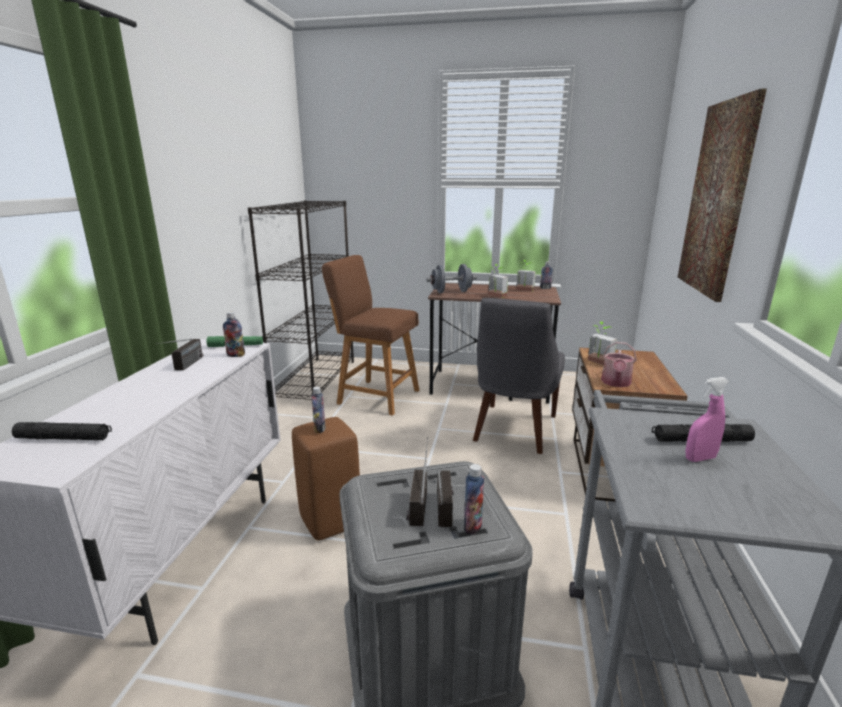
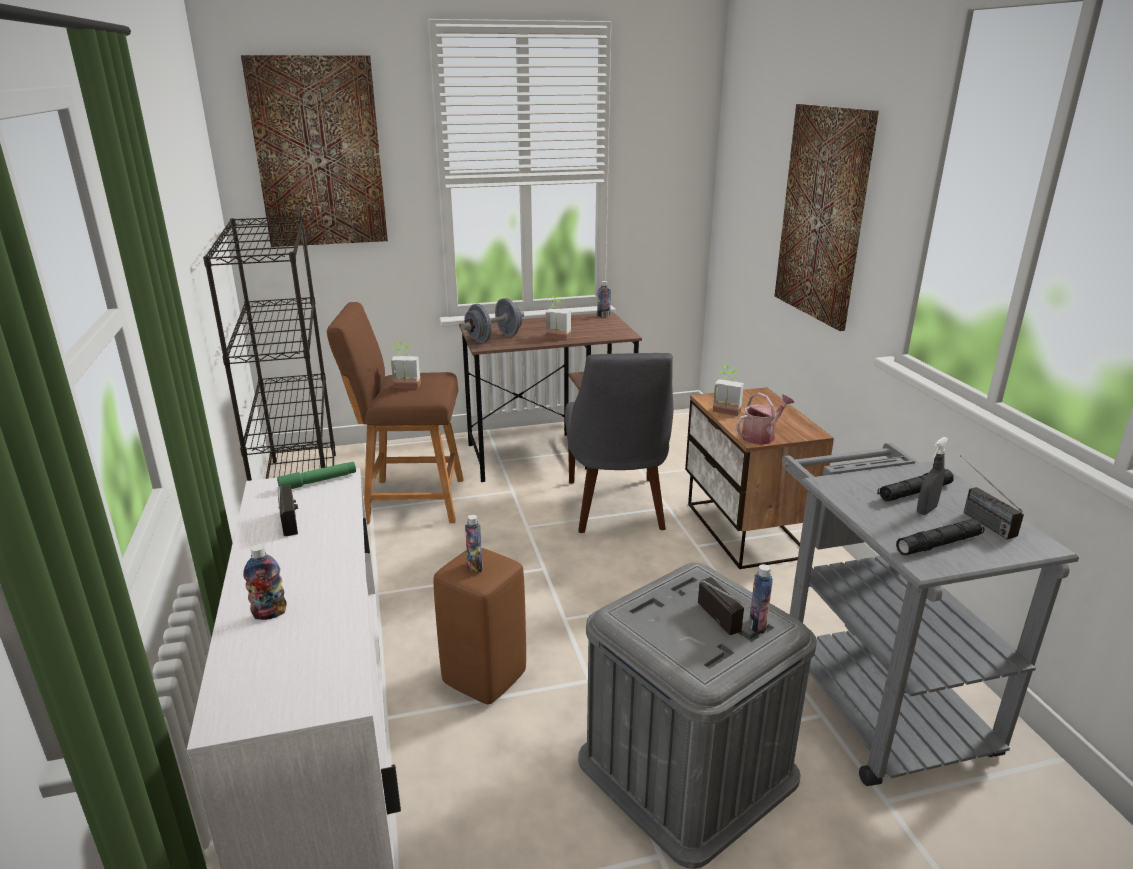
camera: 25 degrees left, 5 degrees up
black flashlight [12,422,112,440] -> black flashlight moved to [896,519,984,555]
bottle [223,312,245,357] -> bottle moved to [243,544,287,620]
radio [406,437,428,526] -> radio moved to [960,455,1024,539]
potted plant [516,260,536,292] -> potted plant moved to [391,342,421,388]
watering can [601,342,637,387] -> watering can turned 120 degrees counterclockwise [736,392,794,445]
pink spray bottle [685,377,729,462] -> grey spray bottle [917,437,949,515]
none -> picture [241,55,388,247]

